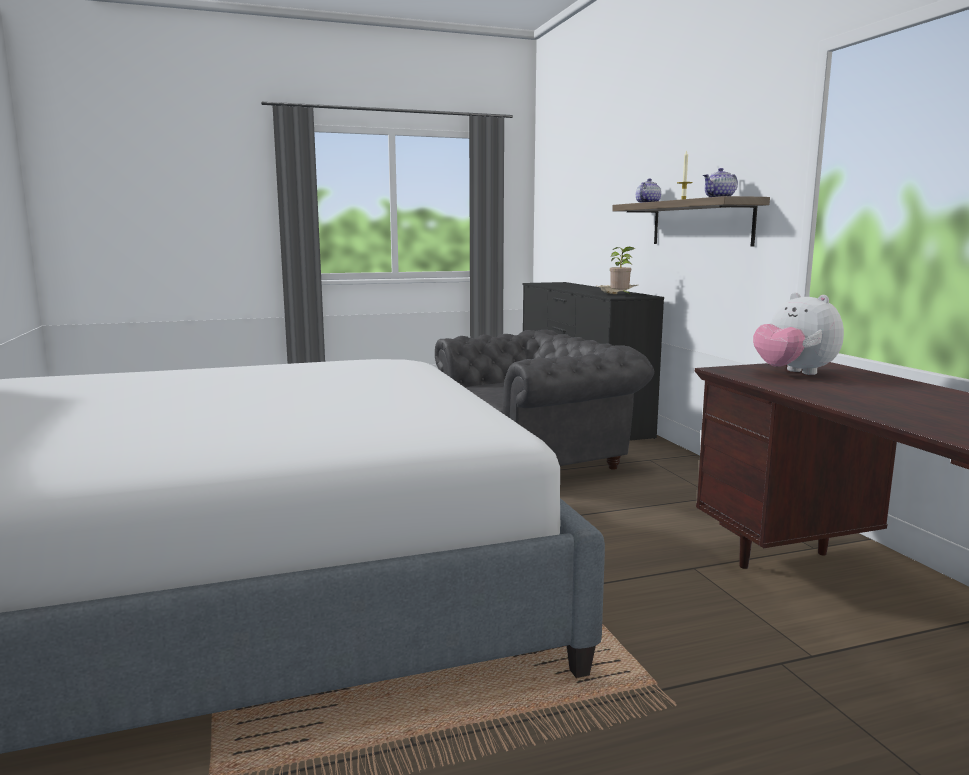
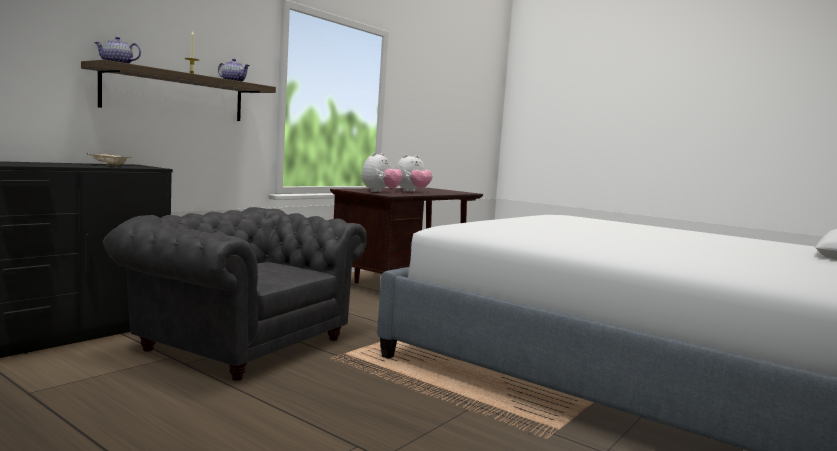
camera: 125 degrees left, 5 degrees down
potted plant [610,247,635,294] -> none
none -> plush toy [395,154,433,192]

